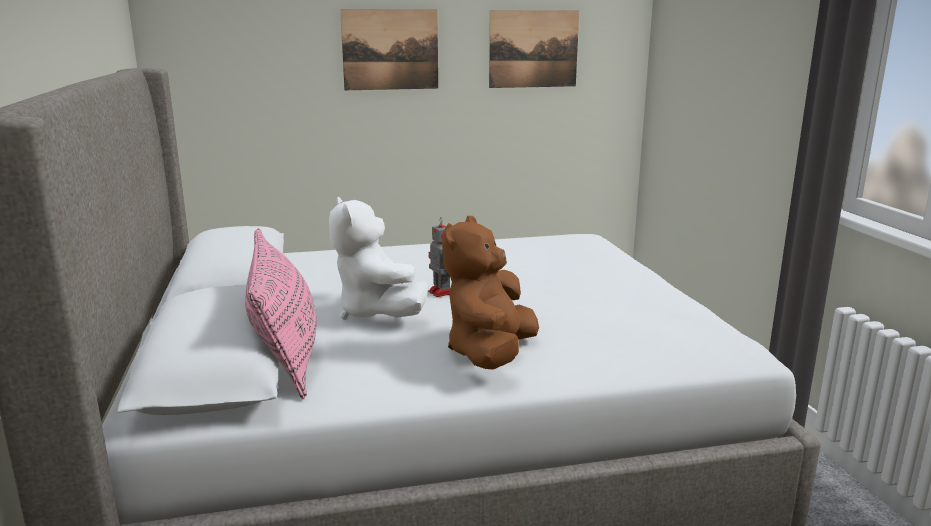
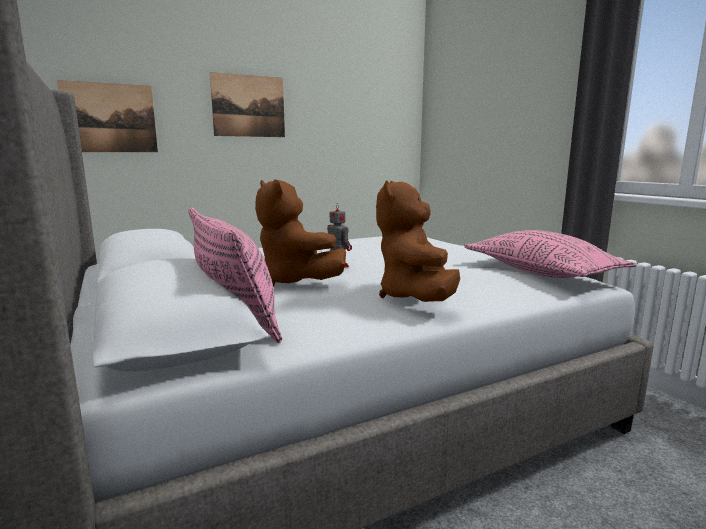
camera: 15 degrees left, 5 degrees down
white plush toy [329,197,428,320] -> brown plush toy [255,179,346,287]
picture [489,10,579,88] -> picture moved to [57,80,158,152]
none -> pink pillow [464,230,636,278]

